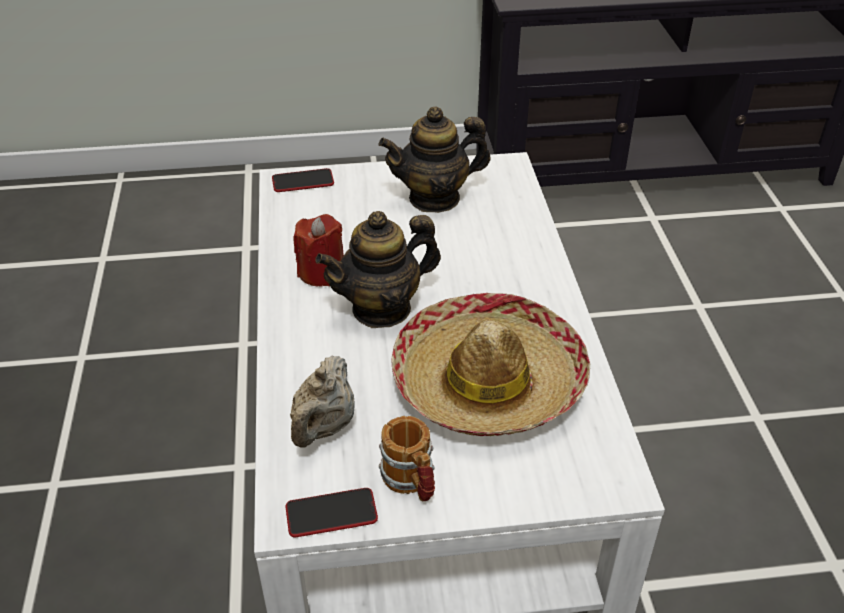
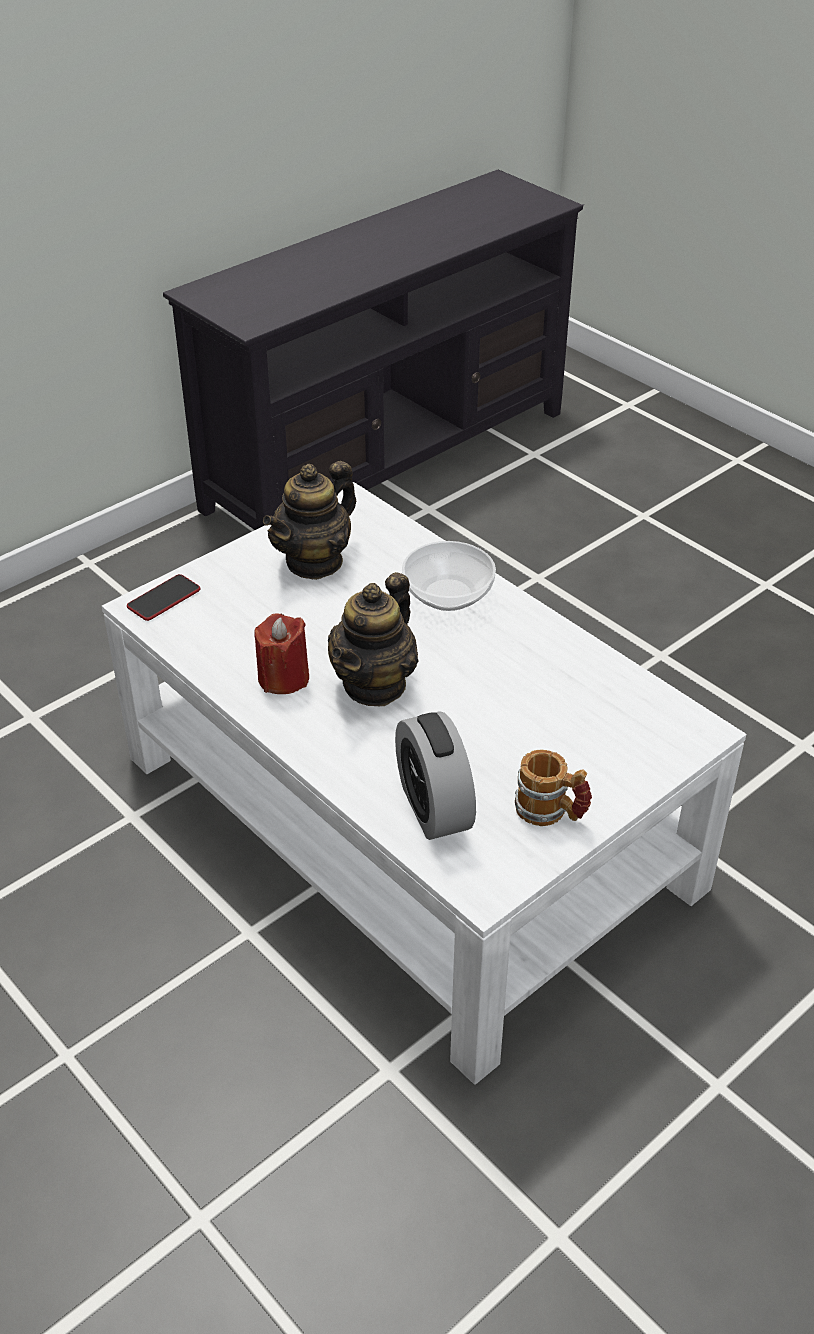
camera: 35 degrees left, 0 degrees up
phone [286,488,378,537] -> none
beige teapot [290,355,355,448] -> alarm clock [395,711,476,840]
hat [391,293,590,436] -> none
none -> bowl [402,541,496,611]

